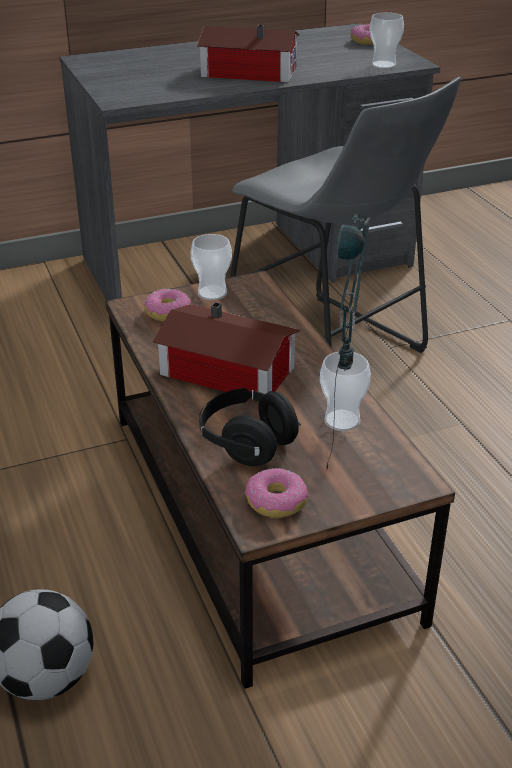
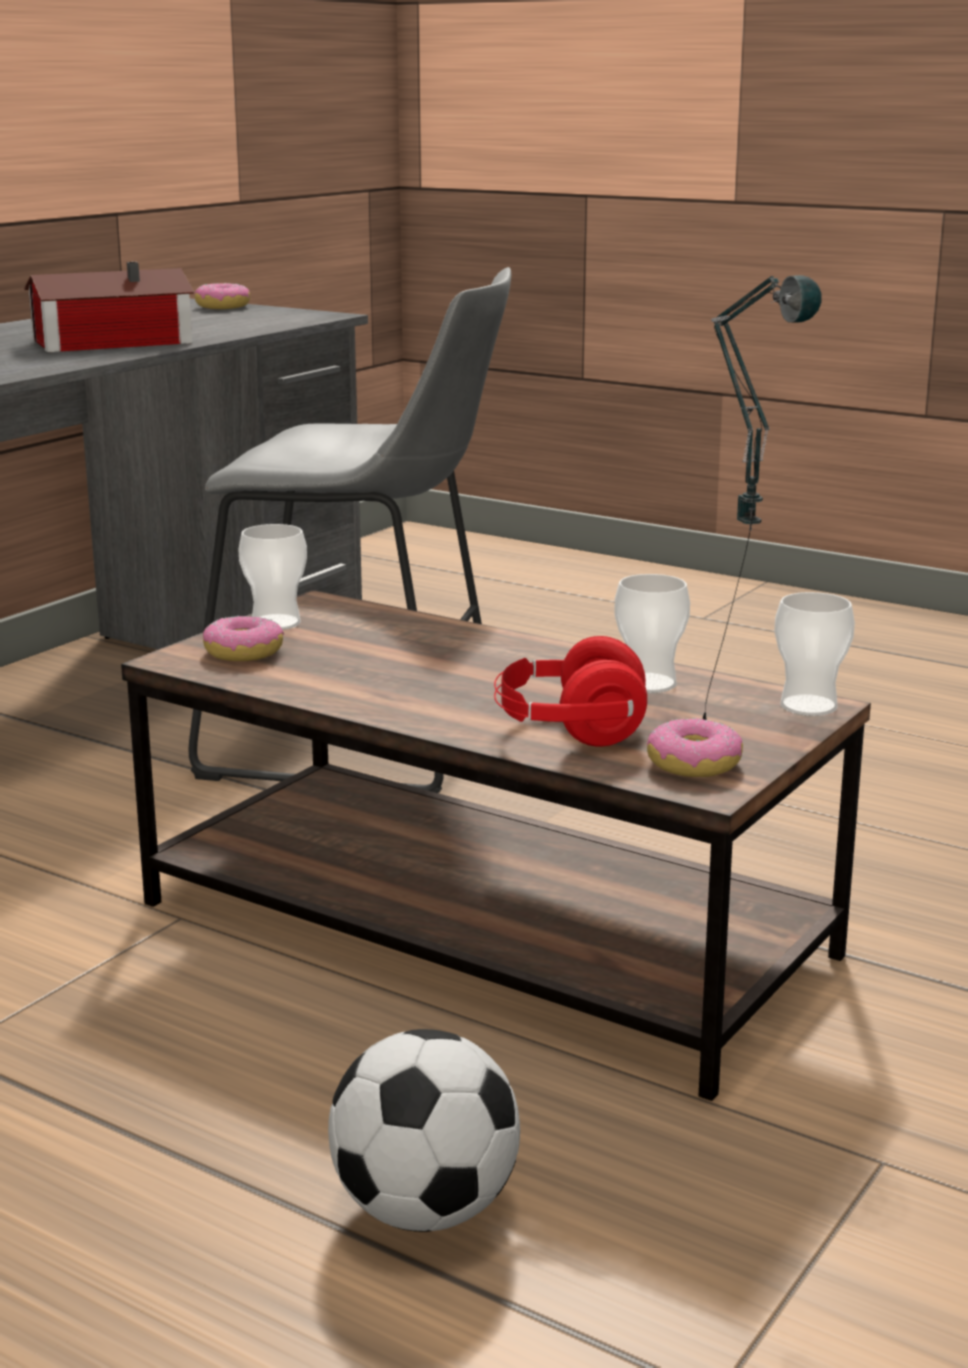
camera: 35 degrees left, 15 degrees down
toy house [153,302,300,399] -> none
black headphones [199,388,301,466] -> red headphones [494,636,647,747]
cup [369,12,404,69] -> cup moved to [774,592,855,716]

